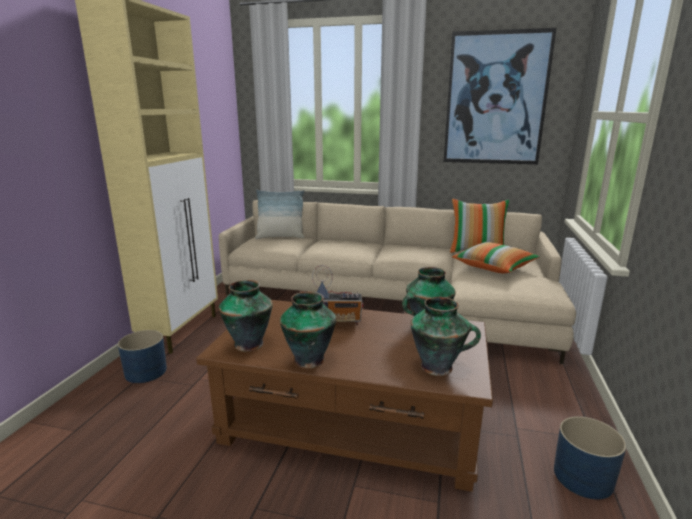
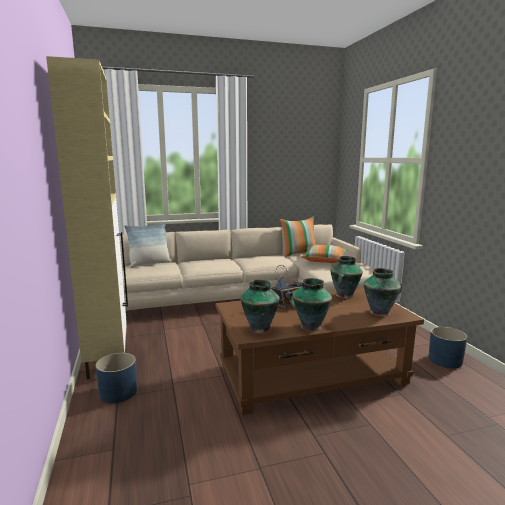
camera: 30 degrees left, 5 degrees down
picture [444,28,556,164] -> none

